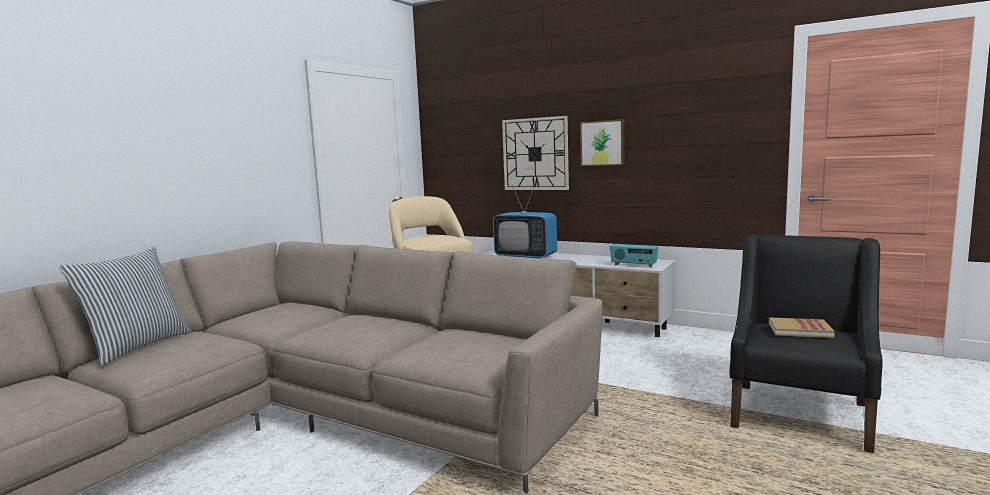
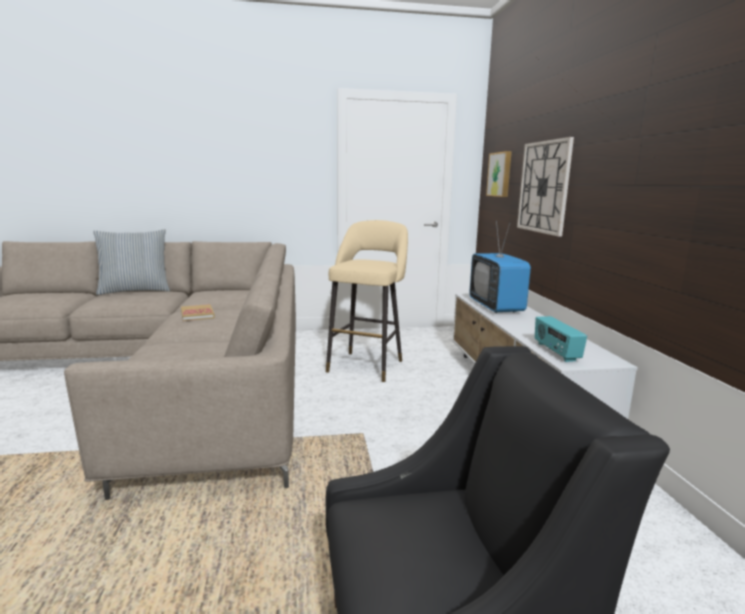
camera: 50 degrees right, 5 degrees up
picture [580,119,625,166] -> picture moved to [486,151,512,197]
book [769,317,835,338] -> book moved to [181,304,215,321]

